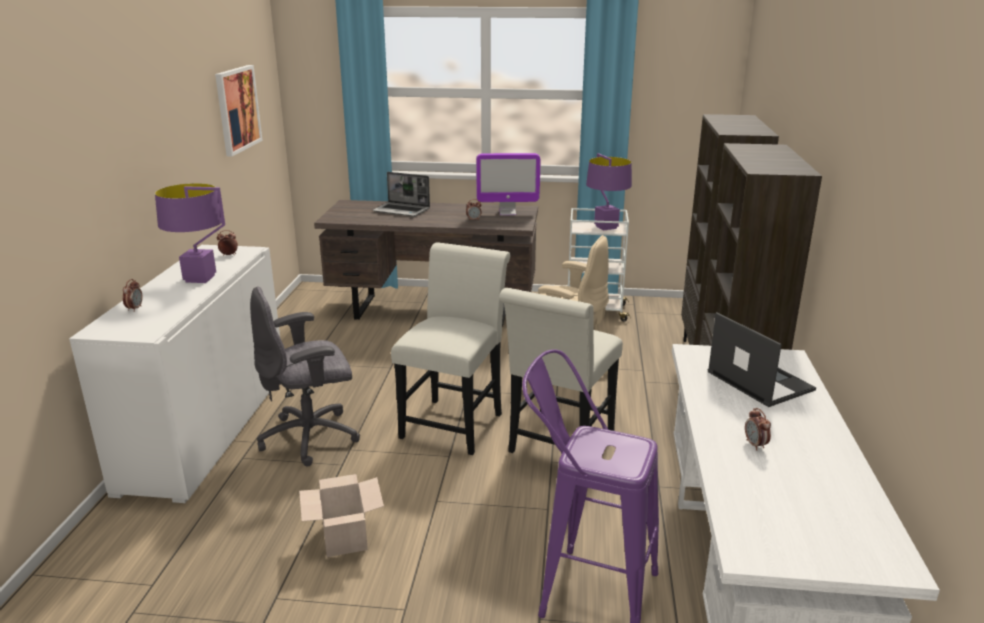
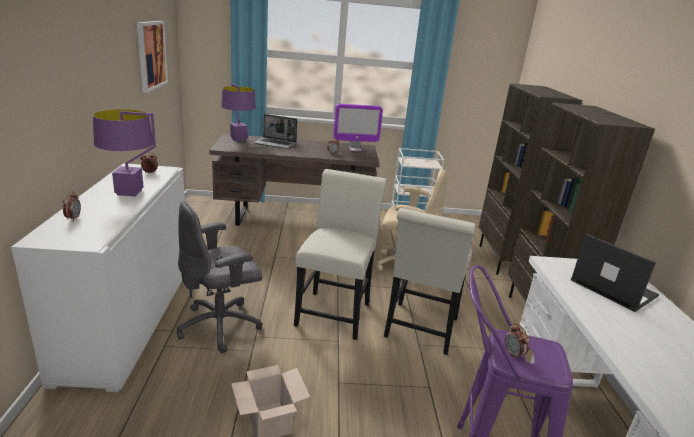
camera: 10 degrees left, 0 degrees up
purple table lamp [586,153,632,231] -> purple table lamp moved to [221,84,256,141]
alarm clock [745,408,771,450] -> alarm clock moved to [505,324,530,360]

